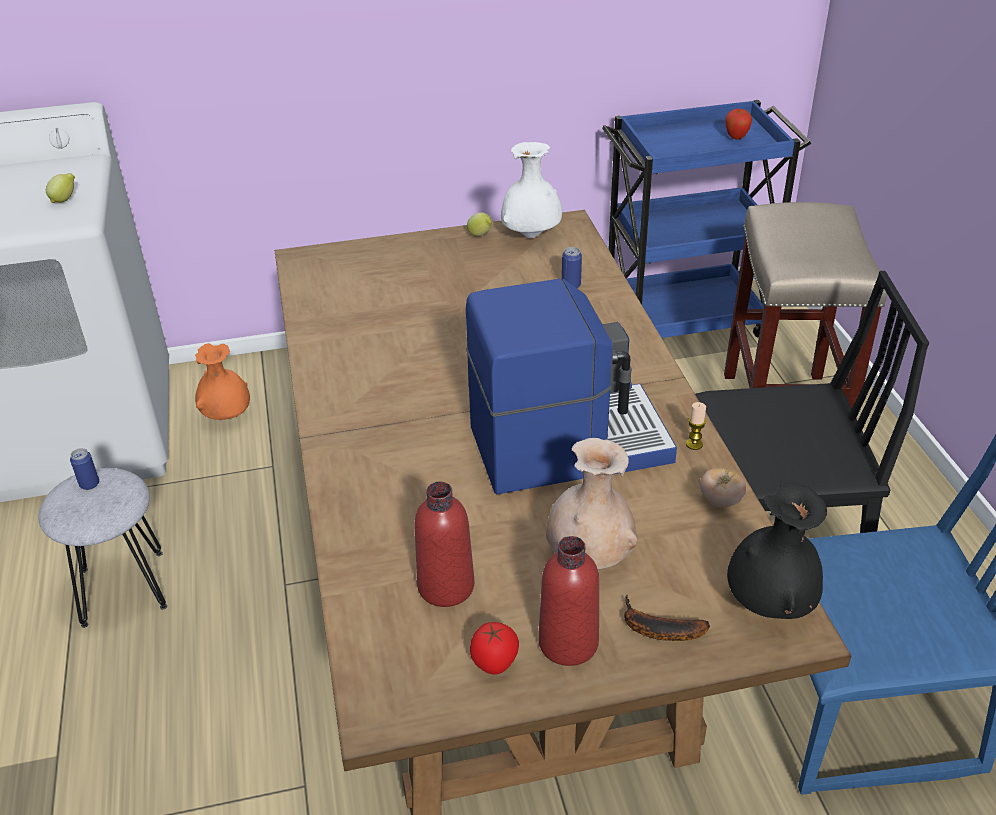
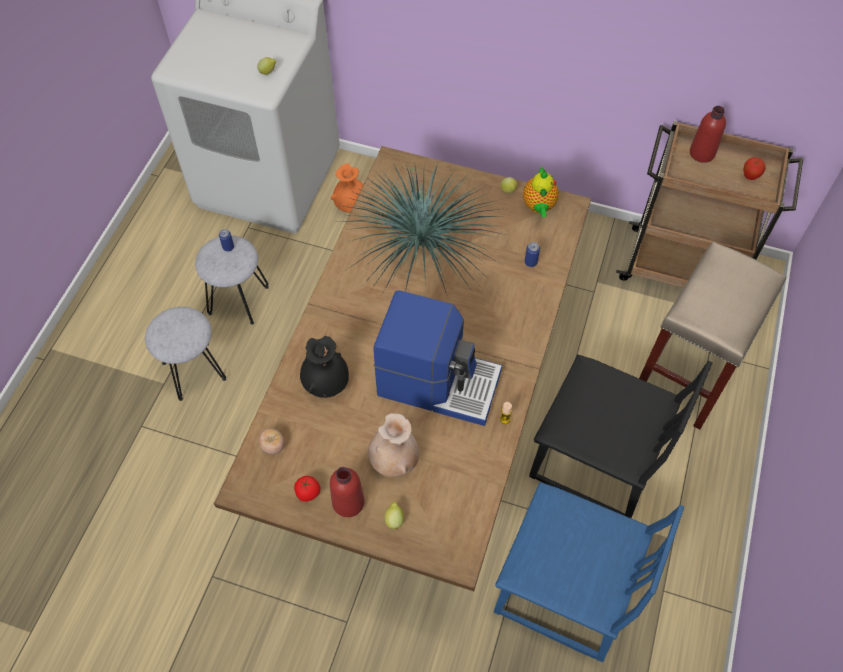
camera: 30 degrees right, 20 degrees up
red bottle [414,482,474,607] -> red bottle moved to [690,106,726,163]
white vase [501,142,562,238] -> teapot [523,167,559,217]
blue cart [602,100,811,338] -> brown cart [616,120,803,288]
banana [624,594,710,641] -> lemon [384,502,404,530]
tomato [700,468,746,507] -> tomato moved to [259,428,284,454]
black vase [727,483,827,619] -> black vase moved to [300,336,349,398]
none -> grey stool [145,307,227,401]
none -> potted plant [338,161,506,294]

